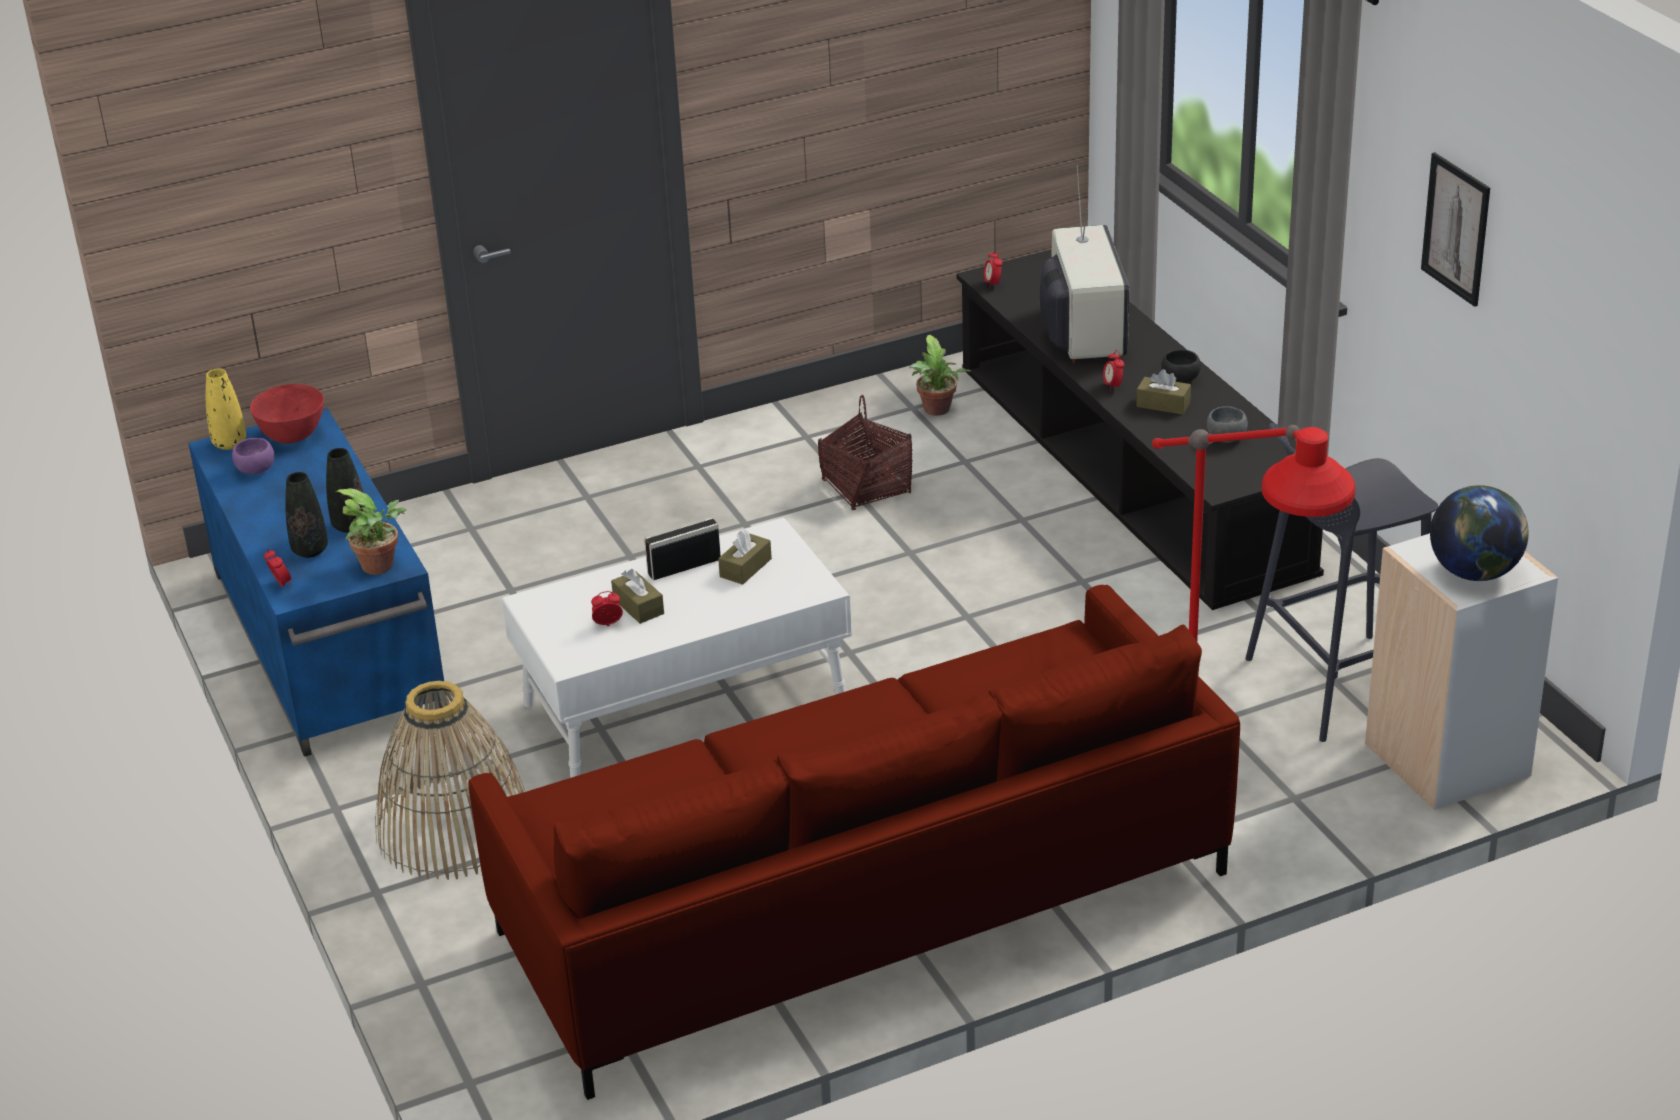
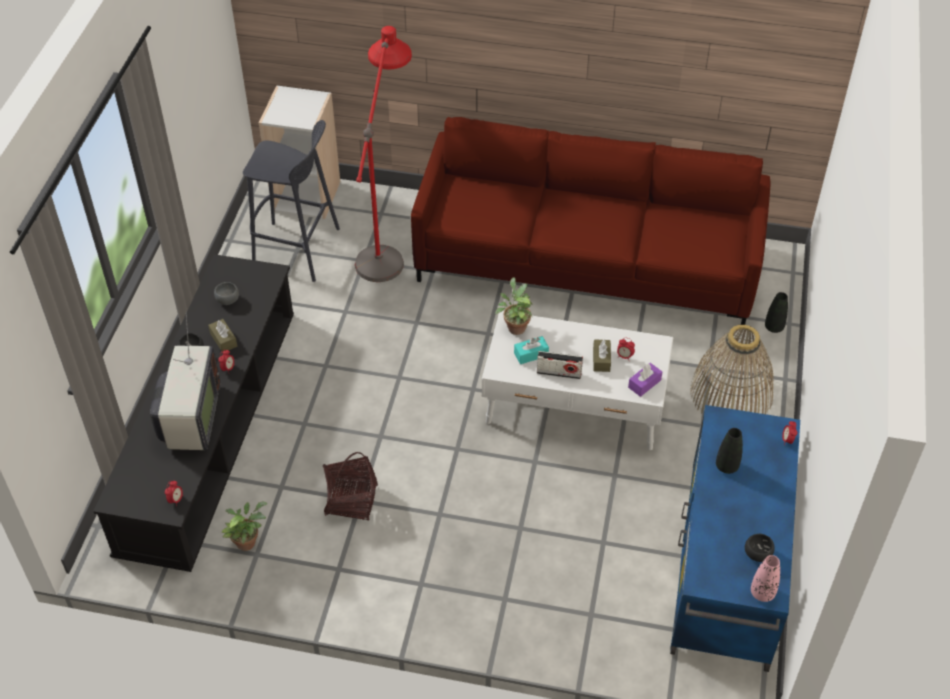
camera: 145 degrees left, 15 degrees up
yellow vase [206,369,246,450] -> pink vase [751,555,780,602]
purple bowl [232,438,274,475] -> black bowl [745,534,775,562]
red bowl [250,384,324,444] -> none
black vase [285,472,328,558] -> black vase moved to [765,292,788,333]
potted plant [336,488,406,575] -> potted plant moved to [495,277,533,335]
brown tissue box [718,529,772,585] -> turquoise tissue box [514,336,549,364]
television [1040,165,1129,363] -> television turned 150 degrees clockwise [150,314,221,450]
picture [1421,152,1490,307] -> none
globe [1430,485,1529,581] -> none
none -> purple tissue box [628,363,662,397]

